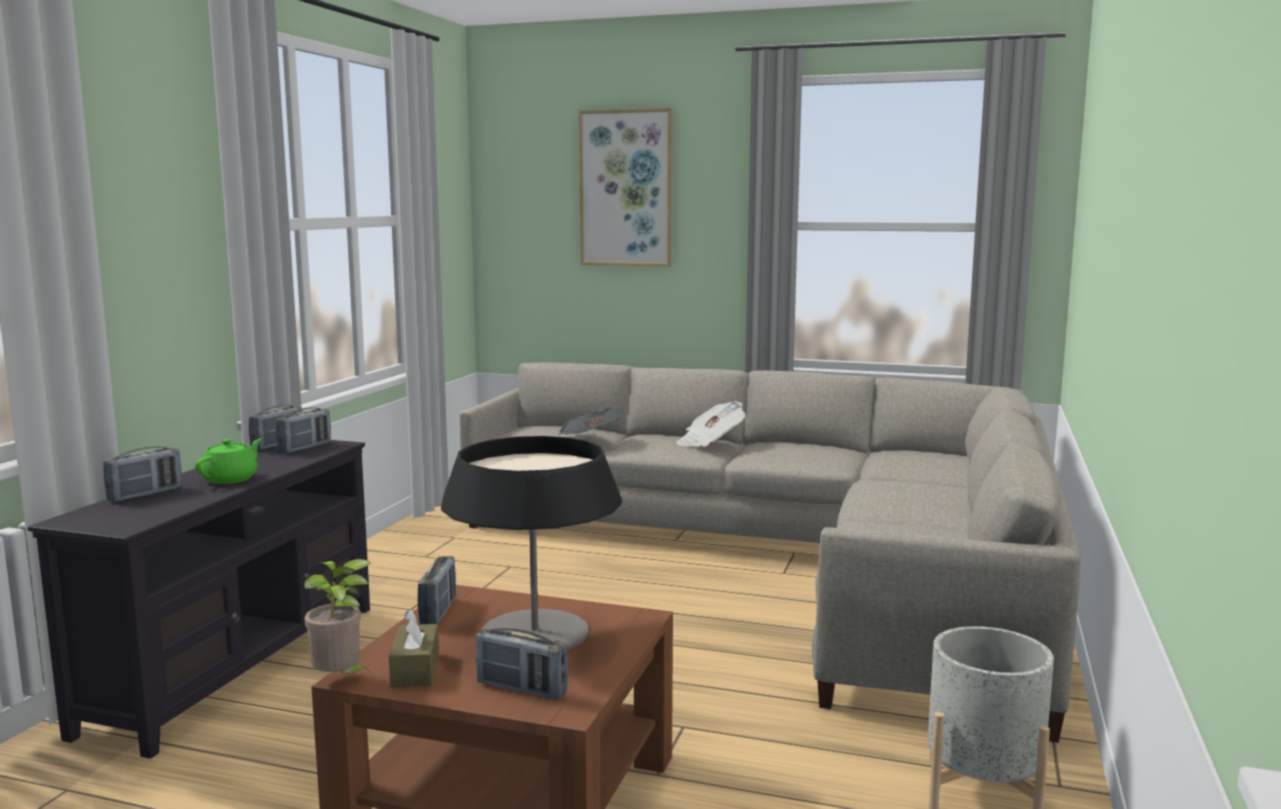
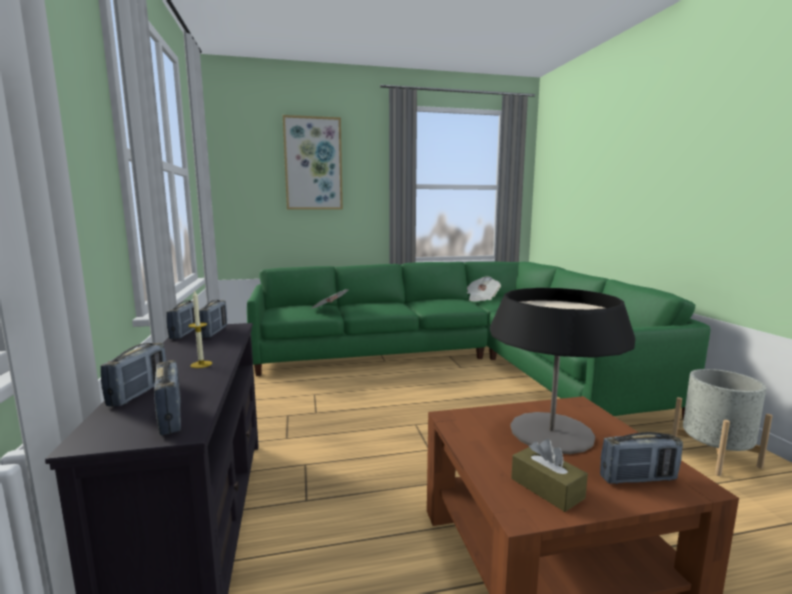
camera: 30 degrees left, 0 degrees up
green teapot [195,439,261,484] -> candle [188,291,212,368]
potted plant [304,559,371,674] -> none
radio [417,556,456,624] -> radio moved to [154,360,181,435]
grey sofa [460,362,1081,743] -> green sofa [247,262,711,420]
newspaper [676,401,745,447] -> newspaper moved to [467,276,501,302]

